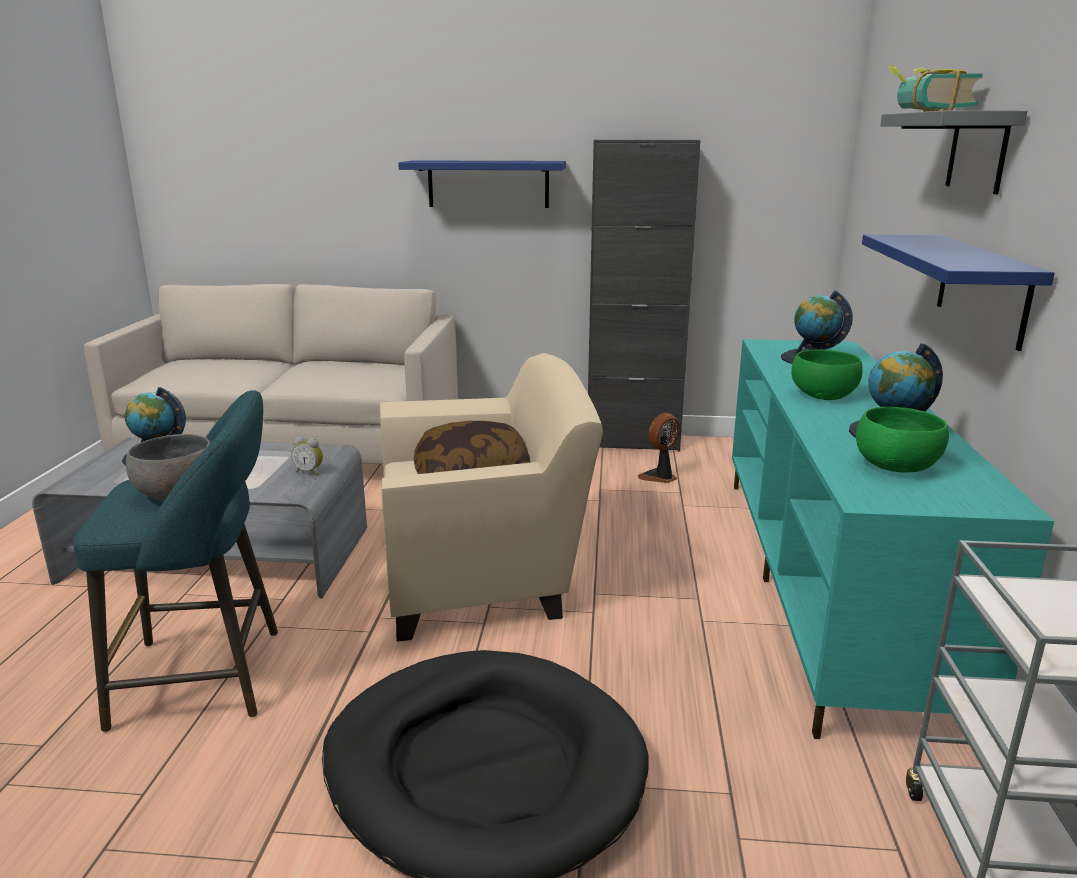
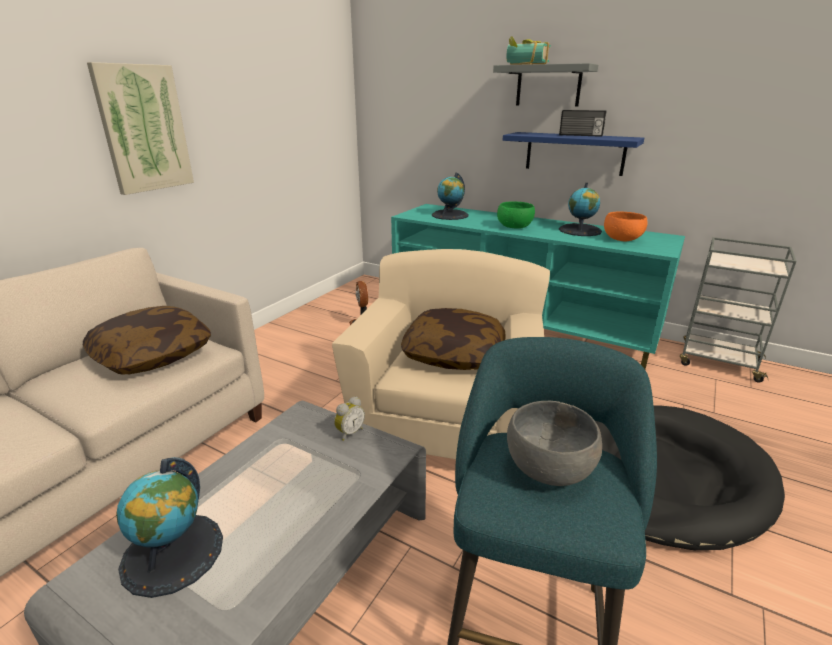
camera: 65 degrees left, 5 degrees up
blue shelf [398,160,566,208] -> picture [87,62,194,195]
black cabinet [588,140,700,451] -> none
green bowl [856,407,949,473] -> orange bowl [604,212,648,241]
none -> pillow [83,306,211,375]
none -> radio [559,110,606,137]

